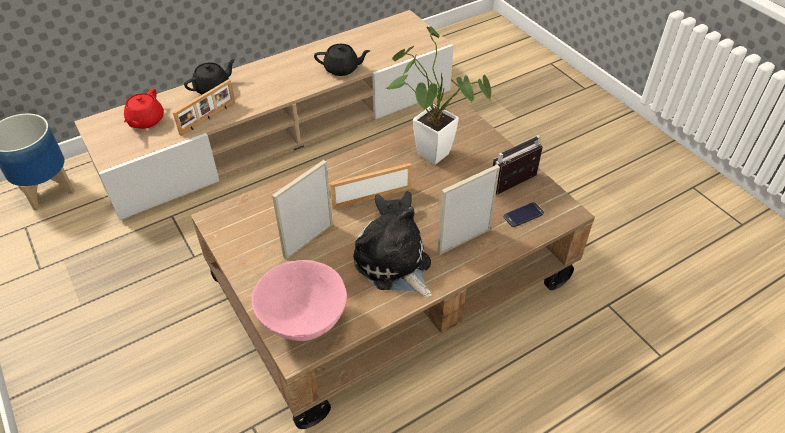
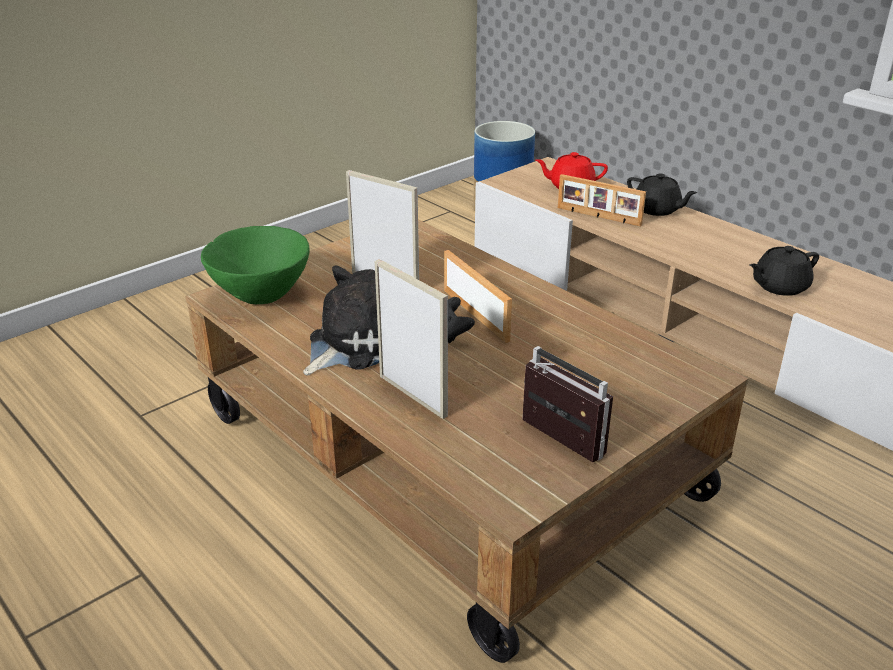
camera: 80 degrees right, 15 degrees down
pink bowl [252,260,347,341] -> green bowl [201,226,309,304]
black teapot [314,44,370,76] -> black teapot turned 75 degrees clockwise [749,246,819,296]
potted plant [385,26,491,165] -> none
phone [503,202,544,227] -> none

